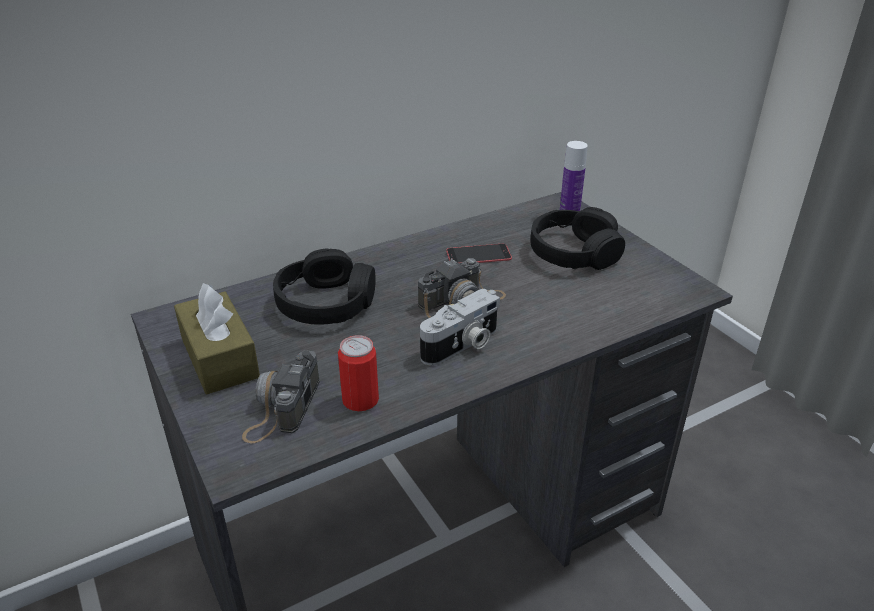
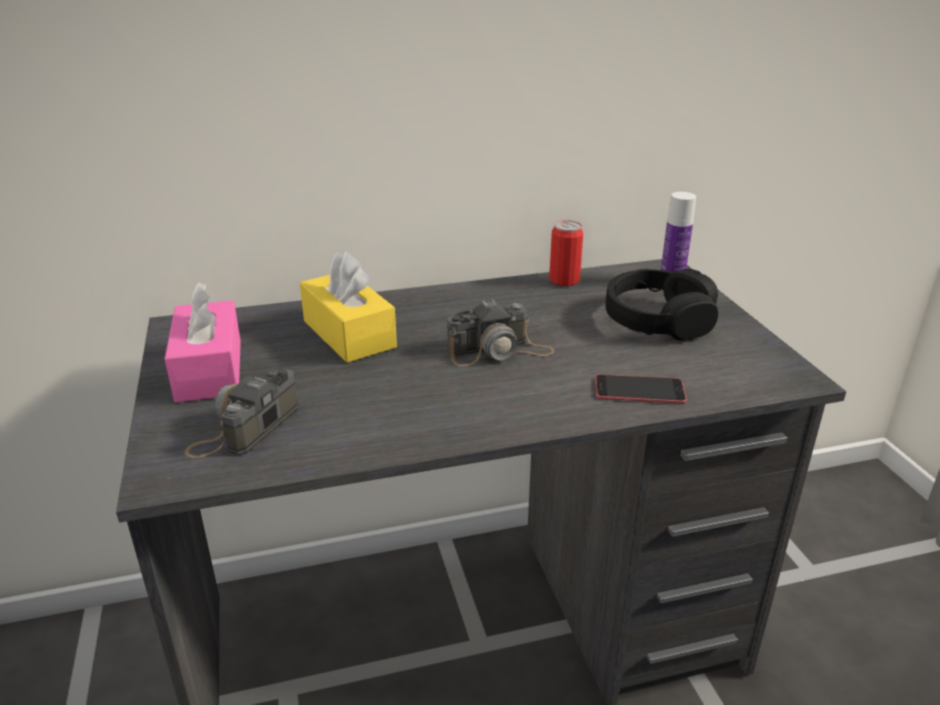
camera: 15 degrees right, 5 degrees down
brown tissue box [174,283,260,394] -> pink tissue box [165,282,241,402]
black headphones [273,248,376,325] -> yellow tissue box [300,251,397,363]
can [338,335,379,411] -> can moved to [549,220,583,286]
camera [420,289,500,366] -> none
phone [446,244,512,263] -> phone moved to [595,374,687,403]

